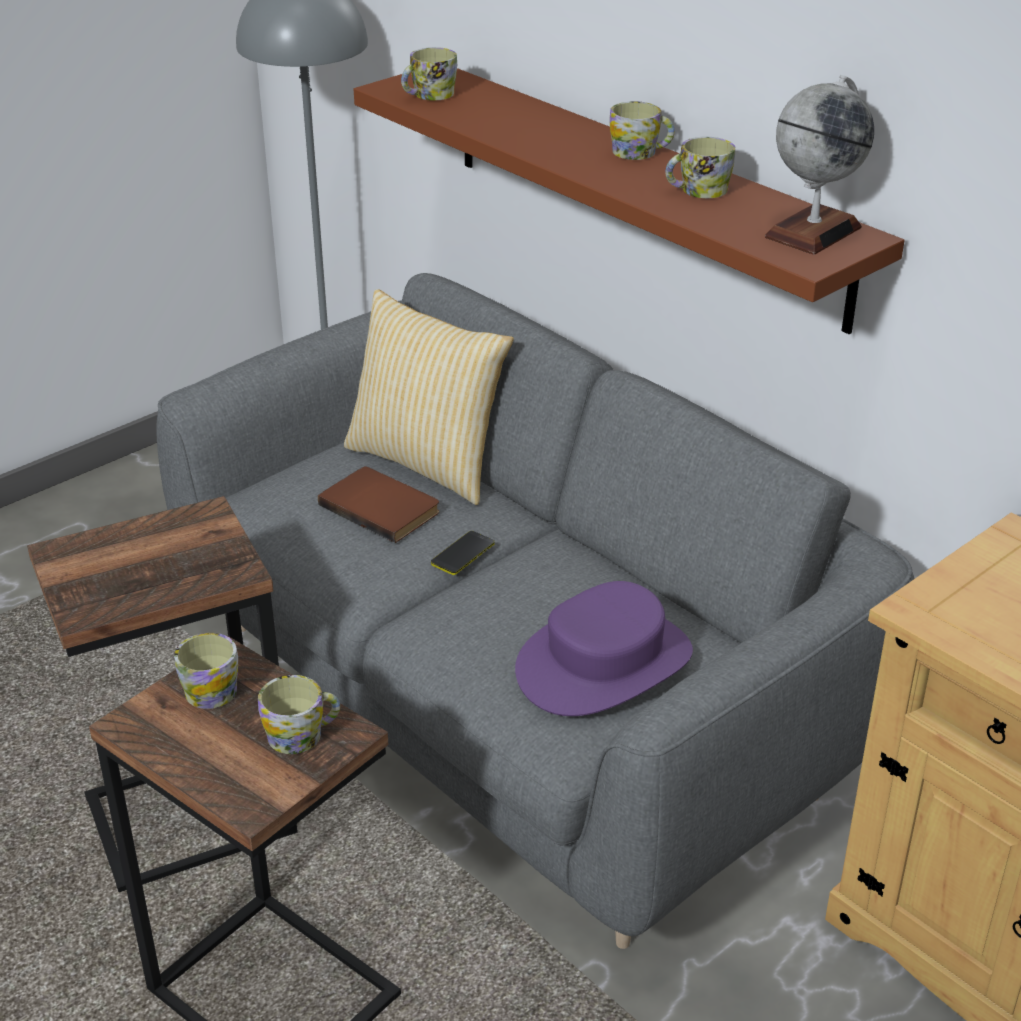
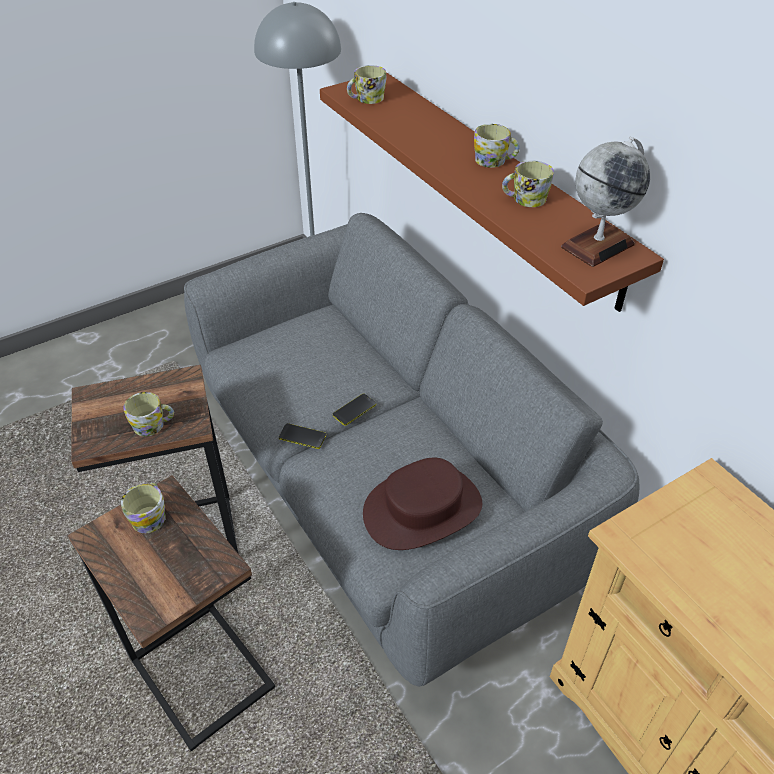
camera: 10 degrees right, 10 degrees up
mug [258,675,340,754] -> mug moved to [123,392,174,436]
brown book [318,466,439,543] -> none
pillow [344,289,514,505] -> none
purple hat [515,581,693,716] -> brown hat [363,458,482,550]
none -> phone [279,423,326,449]

